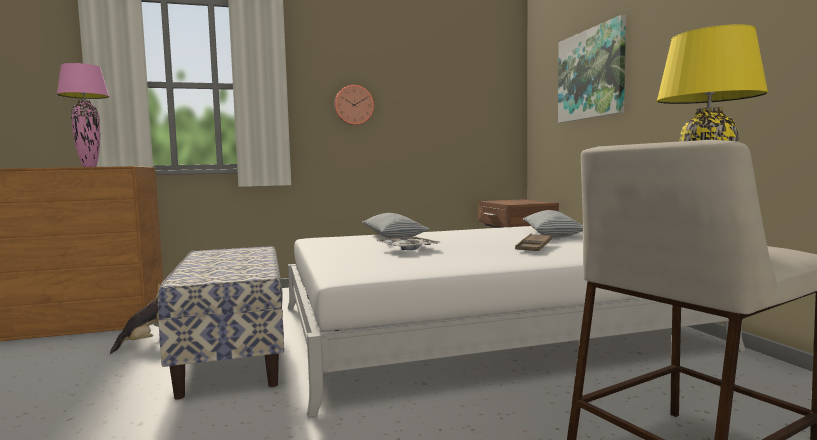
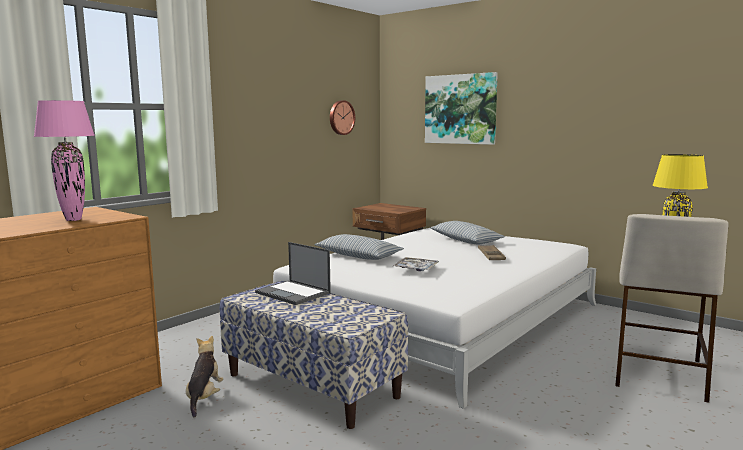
camera: 35 degrees left, 5 degrees up
wall clock [334,85,374,125] -> wall clock moved to [330,100,355,135]
none -> laptop [255,242,331,305]

